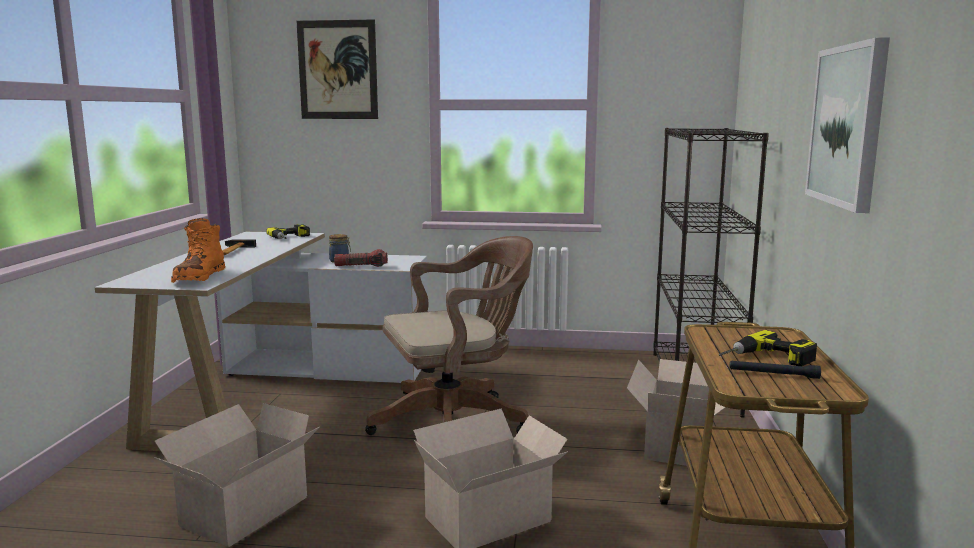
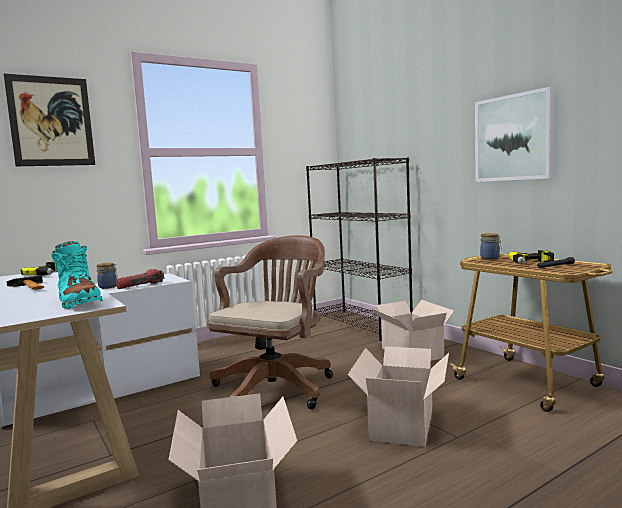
camera: 40 degrees left, 5 degrees down
orange boot [171,218,225,283] -> turquoise boot [52,241,103,309]
none -> jar [480,233,502,260]

